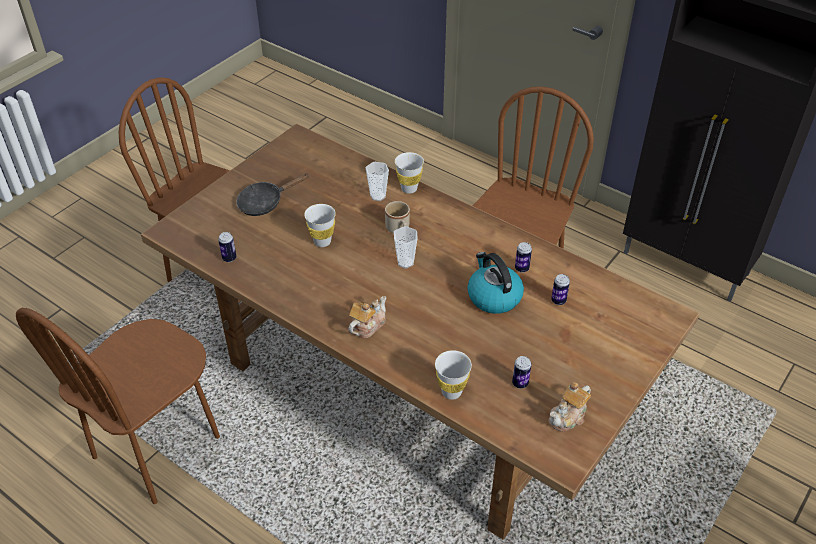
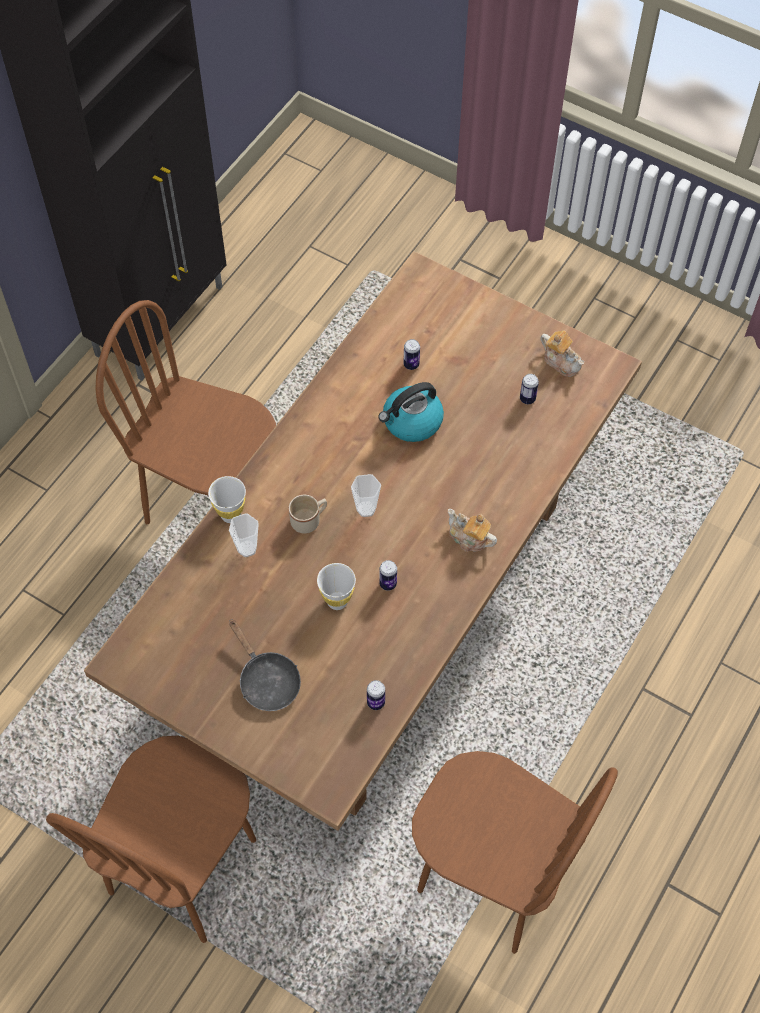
camera: 95 degrees left, 15 degrees up
white cup [435,350,472,400] -> none
can [515,242,532,273] -> can moved to [379,560,397,591]

